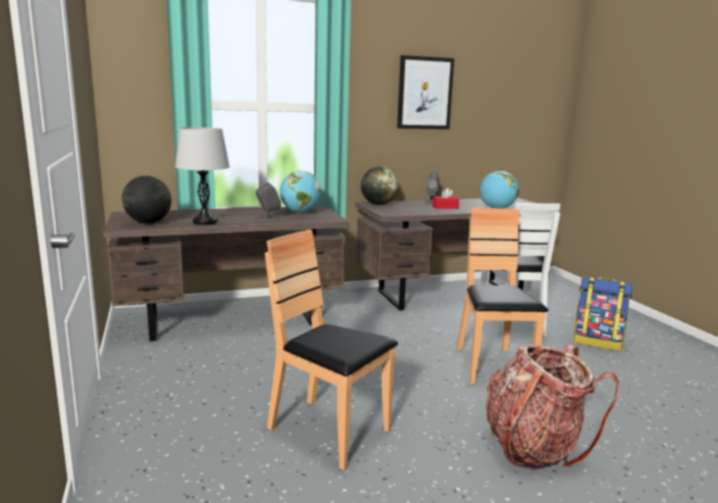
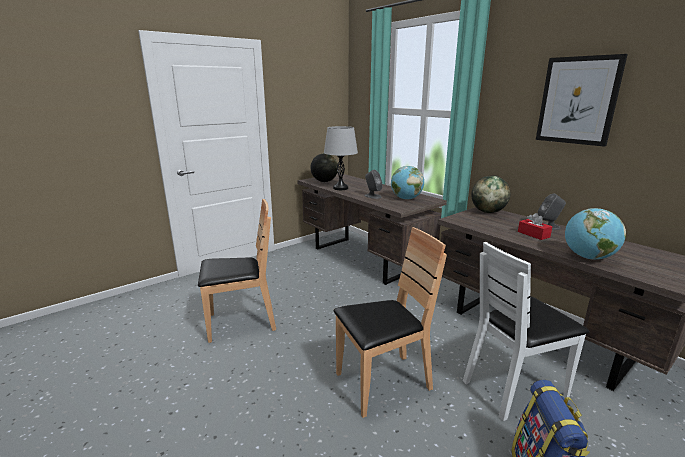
camera: 70 degrees right, 5 degrees up
brown chair [265,230,398,470] -> brown chair turned 60 degrees clockwise [198,199,276,343]
backpack [486,344,619,470] -> none

